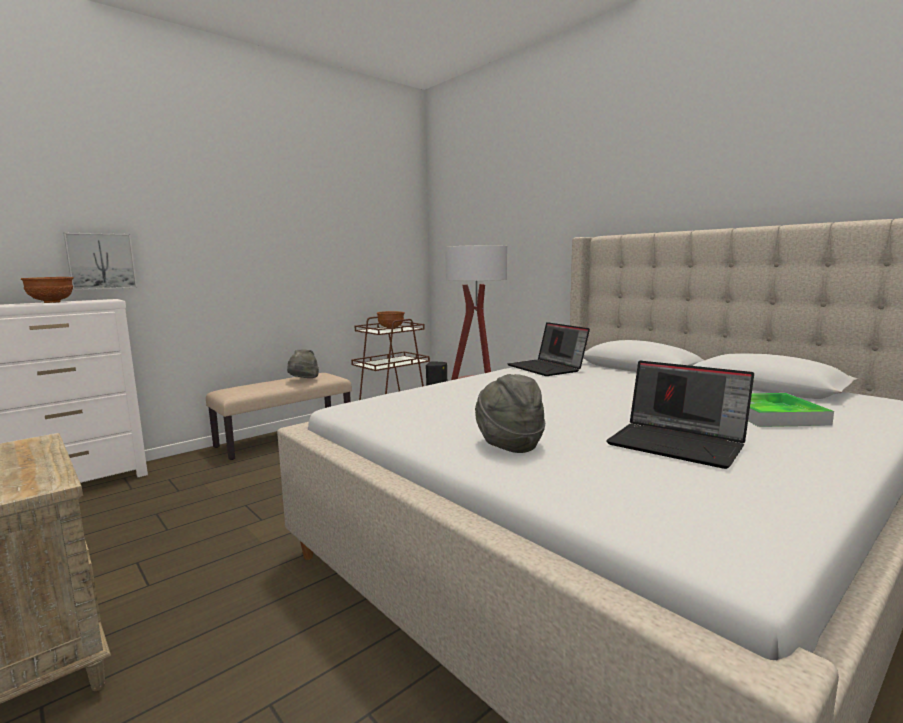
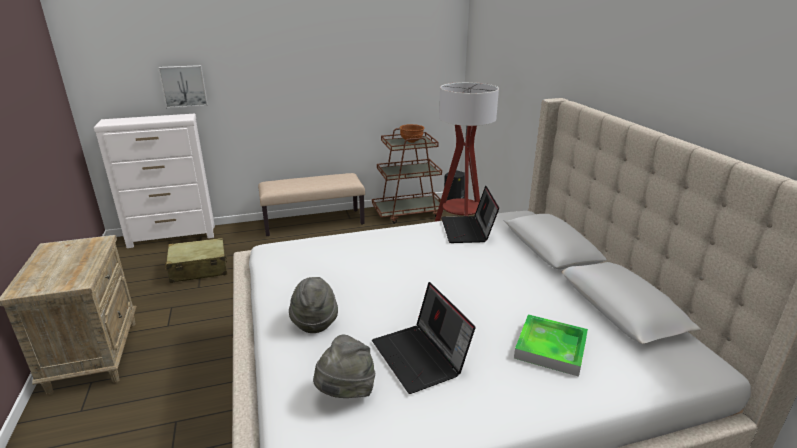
camera: 25 degrees right, 15 degrees up
brown bowl [21,277,74,303] -> none
grey hat [287,349,319,378] -> grey hat moved to [313,334,375,398]
none -> beige suitcase [165,238,227,283]

